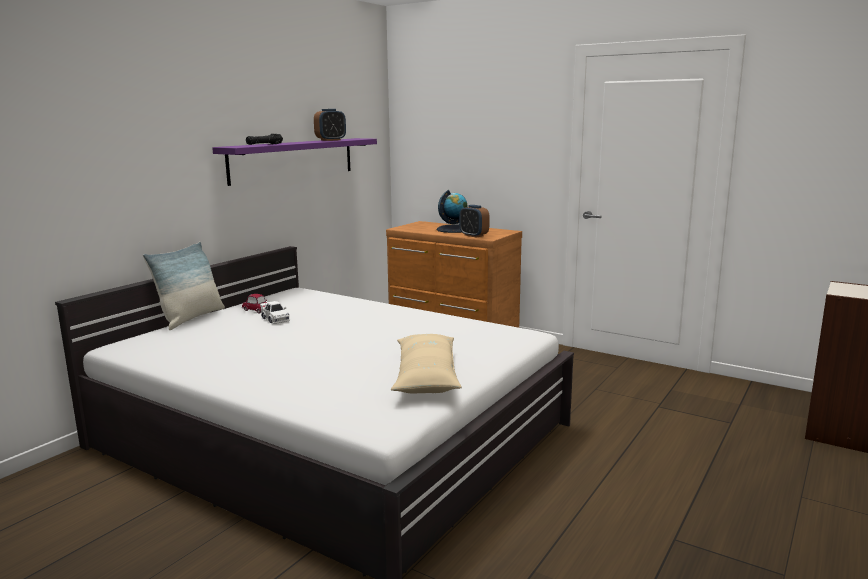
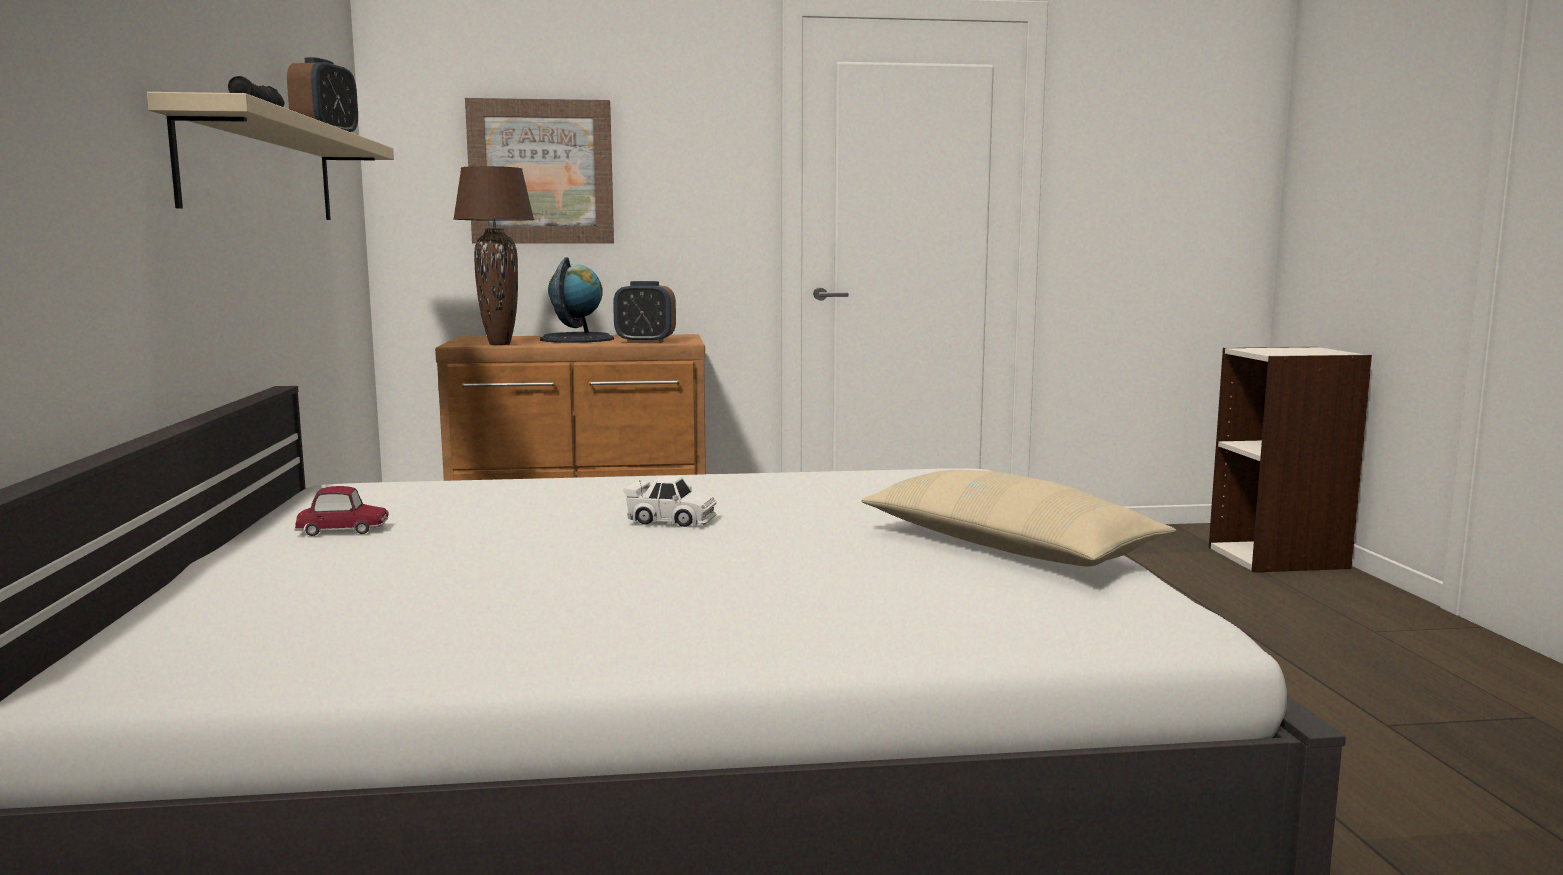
camera: 40 degrees left, 5 degrees down
pillow [143,242,225,330] -> none
purple shelf [212,138,377,186] -> beige shelf [147,92,394,220]
white toy car [260,301,290,324] -> white toy car moved to [624,476,717,527]
none -> brown table lamp [453,166,534,345]
none -> picture [465,98,614,244]

